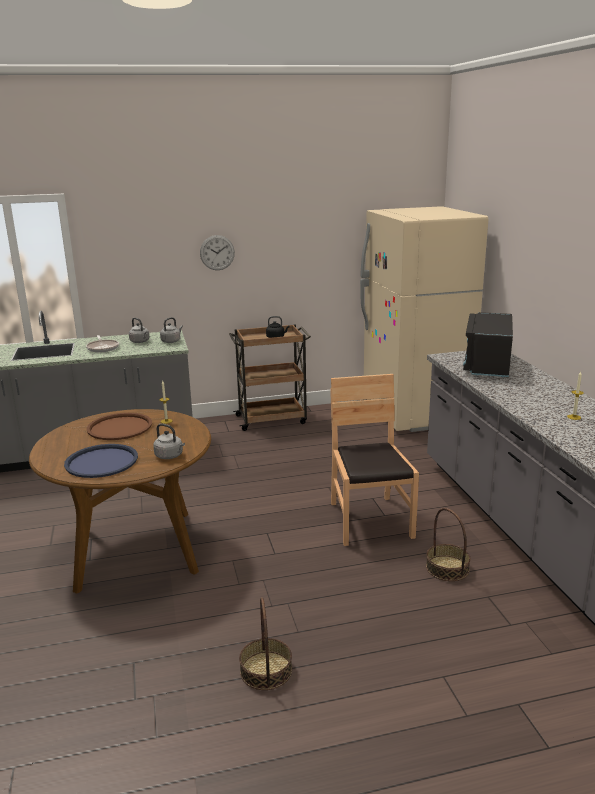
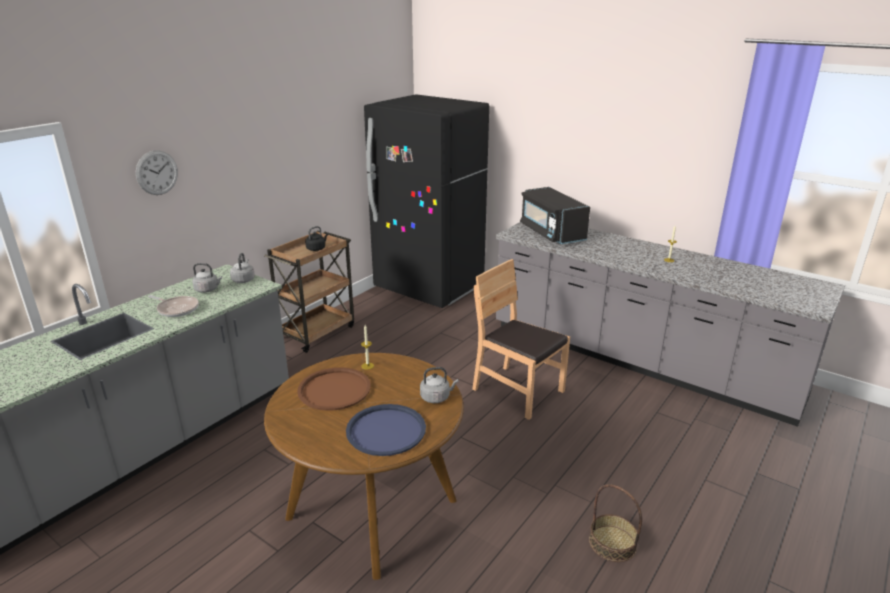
camera: 40 degrees left, 5 degrees up
wall clock [200,235,235,270] -> wall clock moved to [136,150,178,195]
beige fridge [360,206,488,432] -> black fridge [364,94,489,308]
basket [426,508,470,581] -> none

